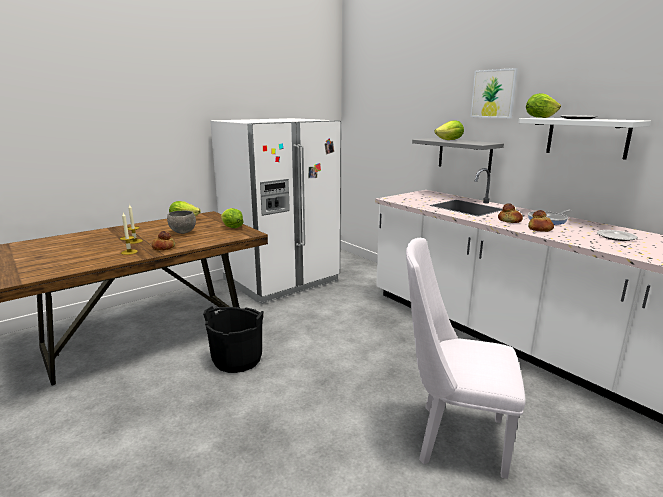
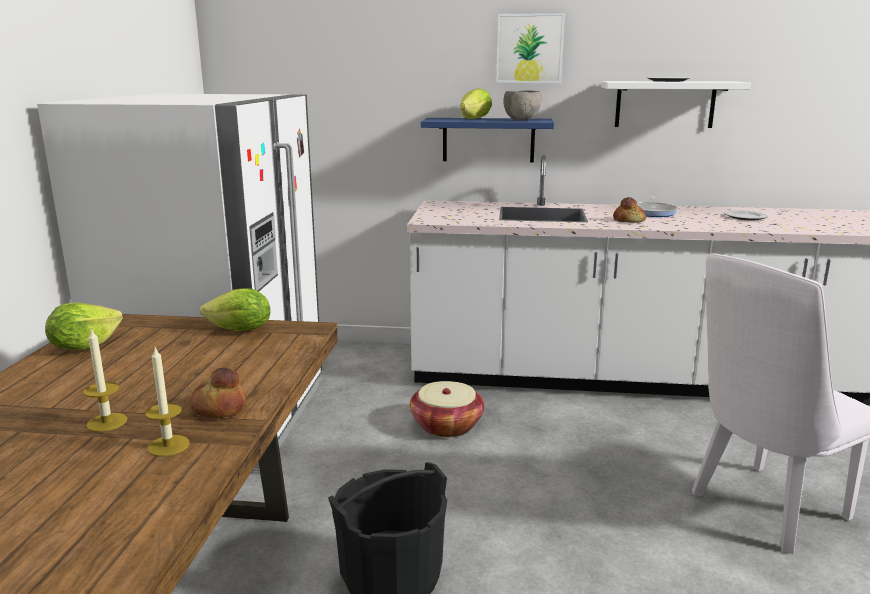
camera: 45 degrees left, 0 degrees up
grey bowl [167,211,196,234] -> grey bowl moved to [503,90,542,121]
grey shelf [412,138,504,172] -> blue shelf [421,118,554,163]
lettuce [526,93,561,118] -> none
bread [528,210,554,232] -> none
none -> basket [410,381,484,437]

